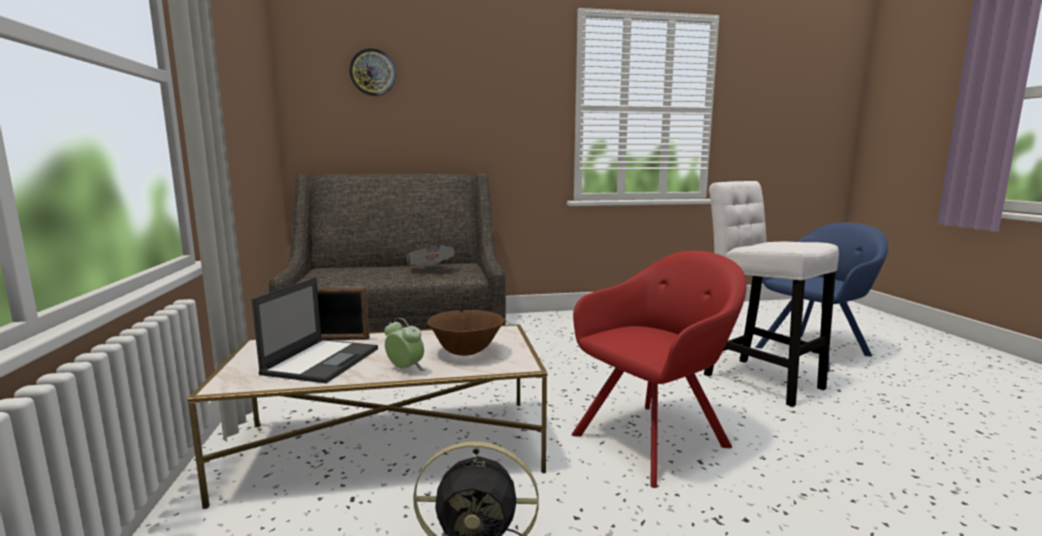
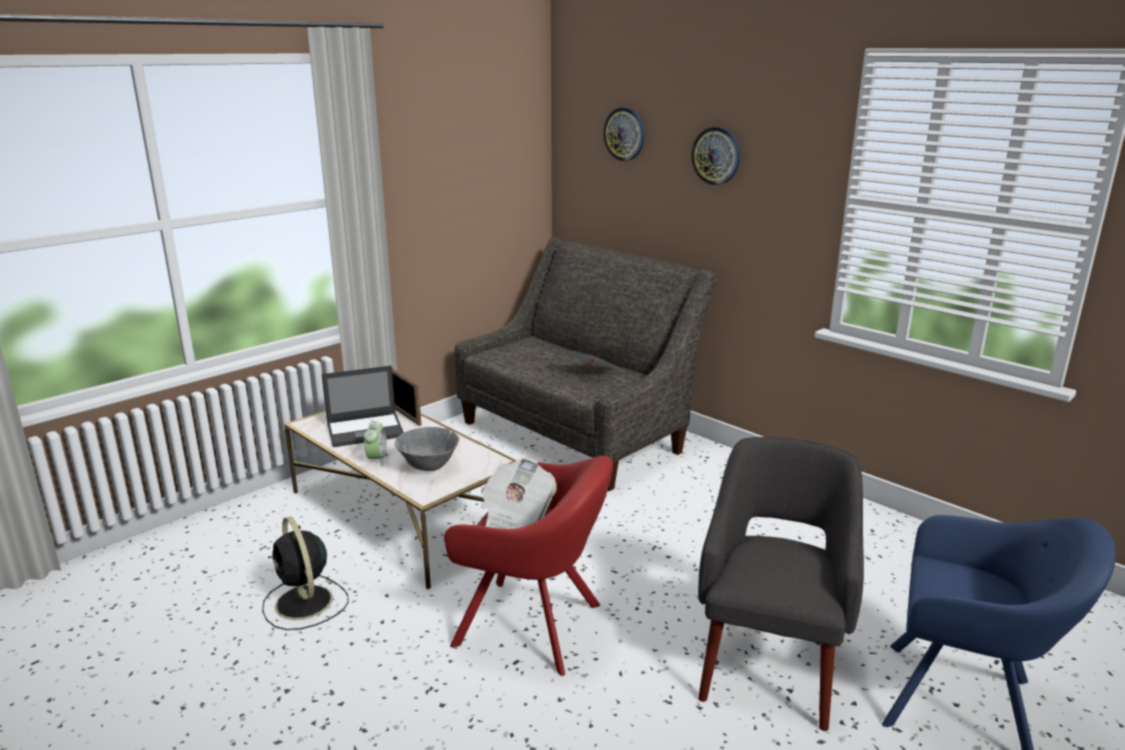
camera: 55 degrees right, 10 degrees up
brown bowl [427,310,504,356] -> grey bowl [394,427,459,471]
white stool [704,181,839,407] -> grey armchair [698,437,864,731]
none -> newspaper [481,458,557,529]
none -> wall clock [691,127,740,185]

